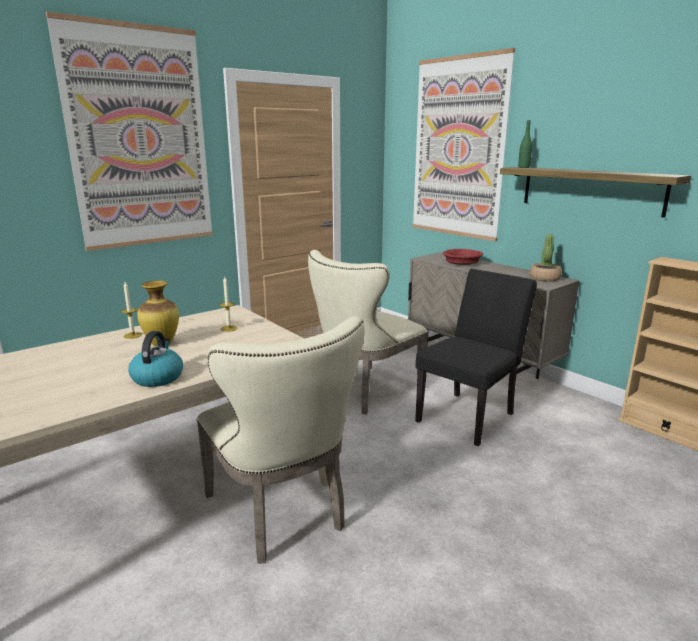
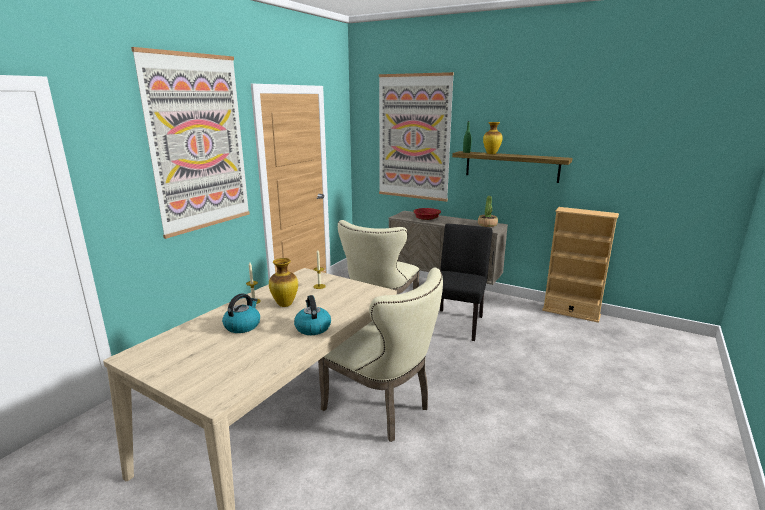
camera: 20 degrees left, 0 degrees up
none -> kettle [222,293,260,333]
none -> vase [483,122,503,154]

